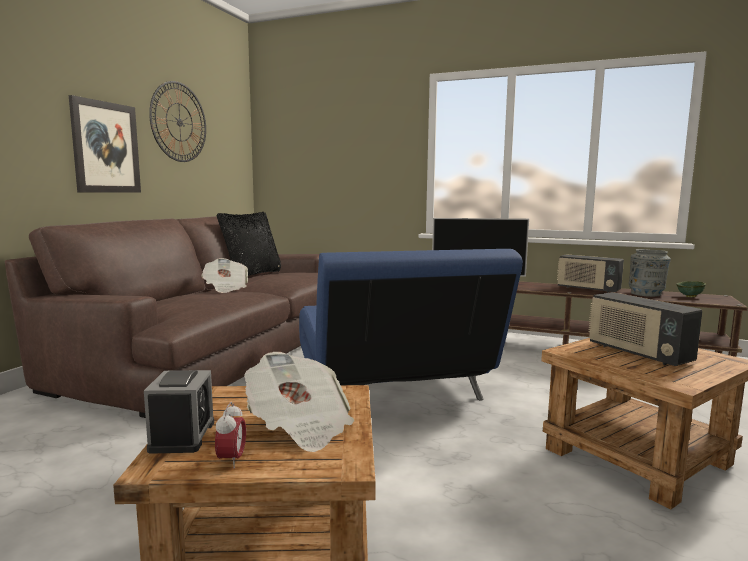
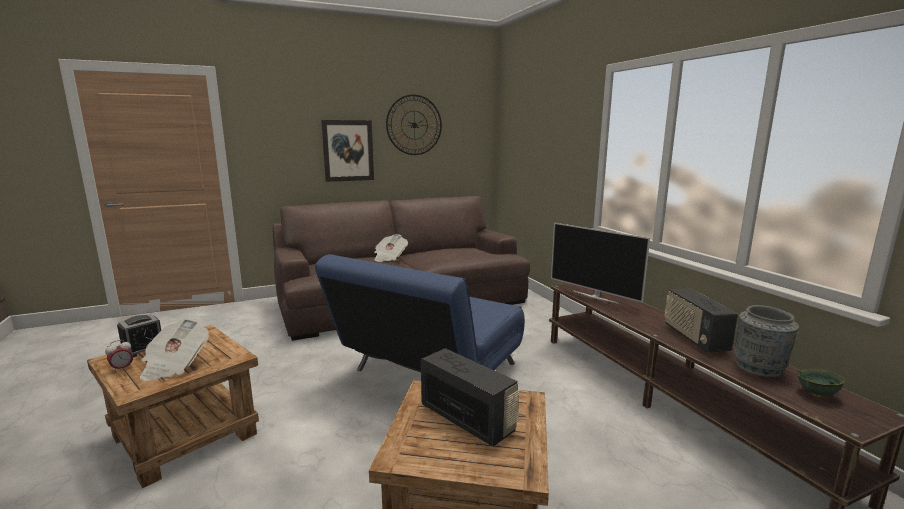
camera: 45 degrees right, 5 degrees up
black pillow [216,212,281,276] -> none
radio [588,292,703,366] -> radio turned 120 degrees clockwise [421,348,520,447]

